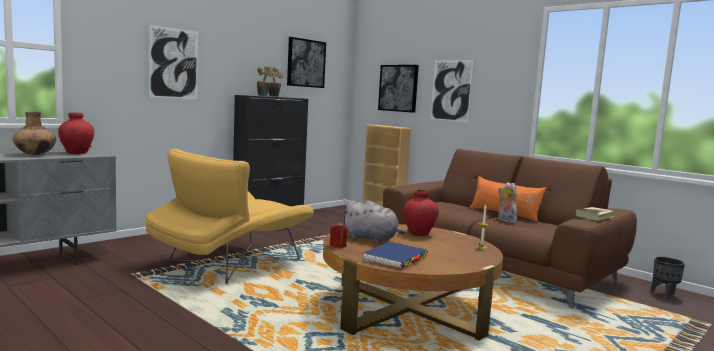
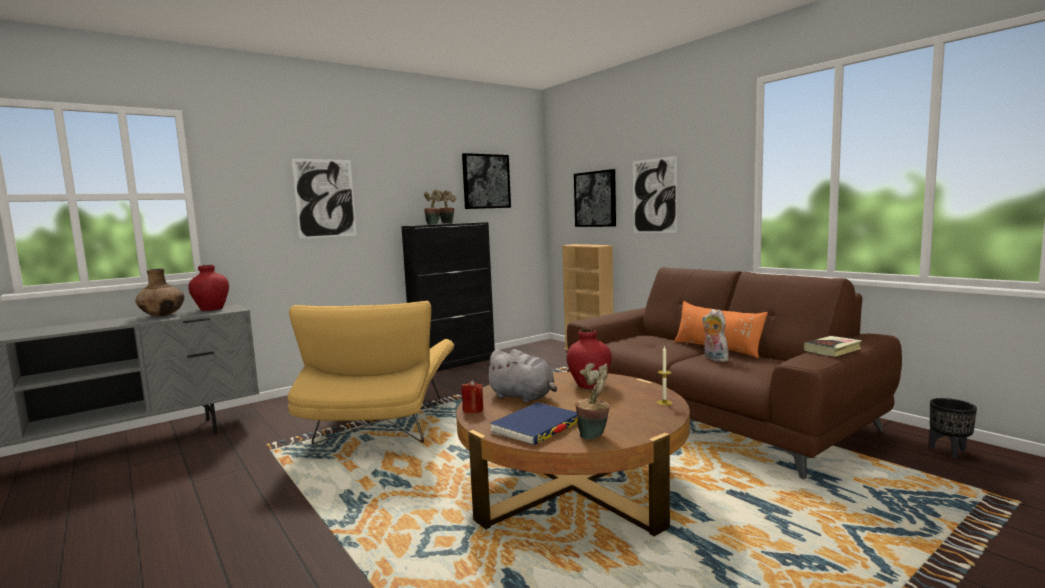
camera: 10 degrees right, 0 degrees up
yellow armchair [145,149,314,284] -> yellow armchair turned 45 degrees counterclockwise [288,301,454,444]
none -> potted plant [575,363,610,440]

